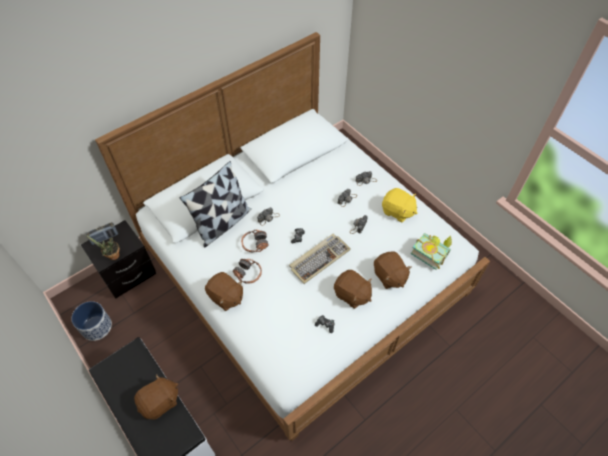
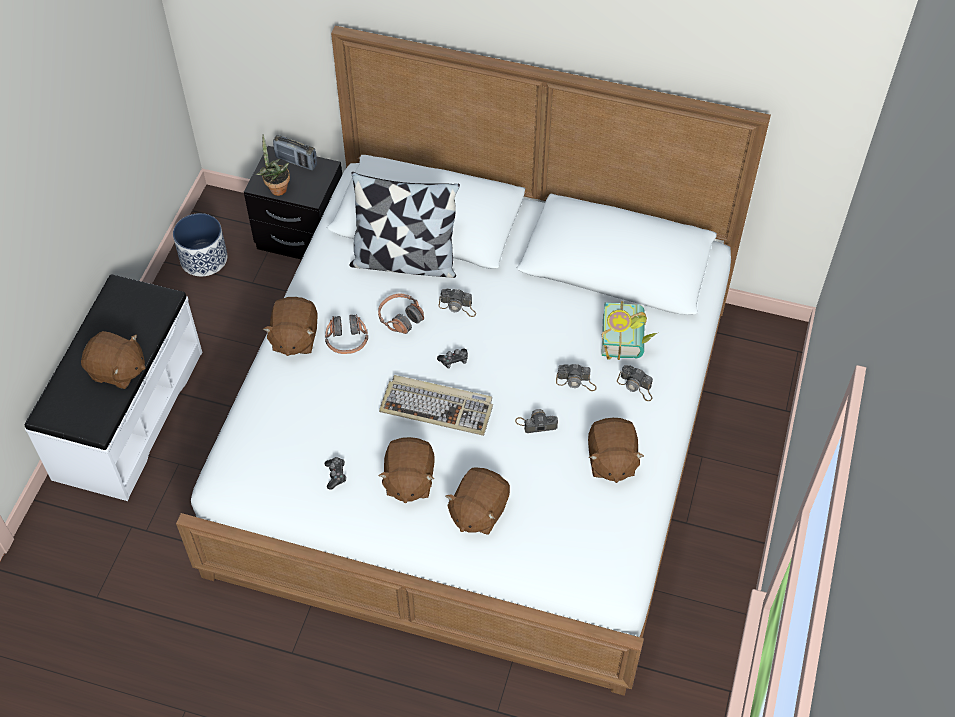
camera: 55 degrees right, 0 degrees up
yellow plush toy [382,188,417,222] -> brown plush toy [588,418,644,483]
book [411,233,452,270] -> book moved to [602,301,657,360]

